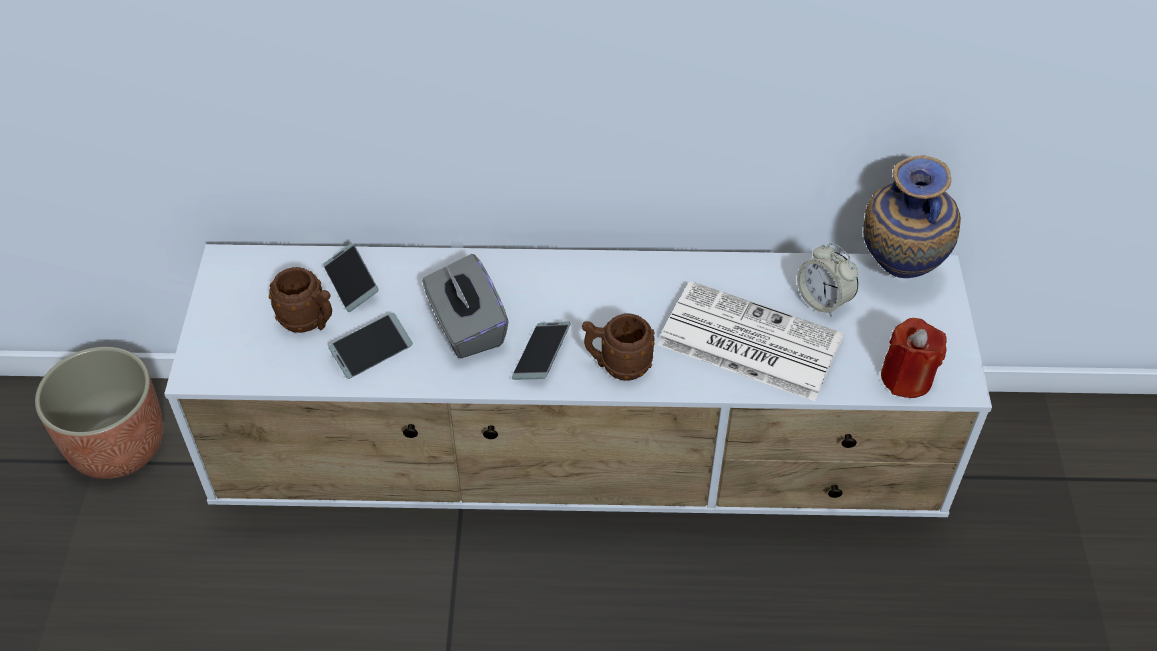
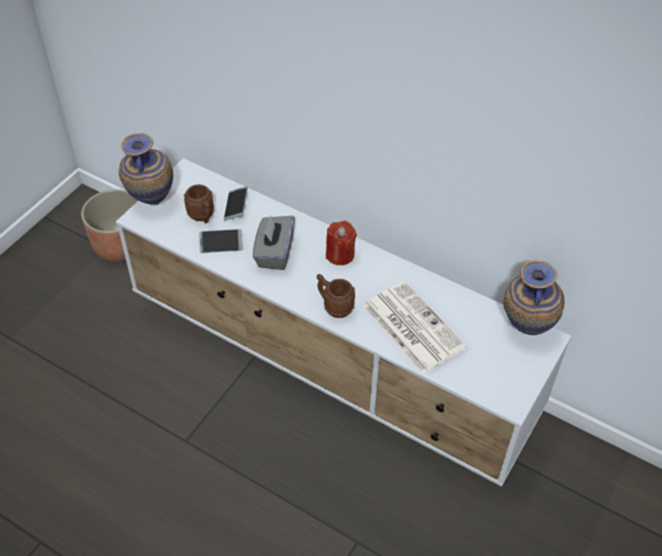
camera: 30 degrees right, 0 degrees up
phone [512,321,570,380] -> none
alarm clock [797,243,858,317] -> none
red candle [881,318,947,398] -> red candle moved to [326,221,357,265]
none -> vase [119,133,173,205]

